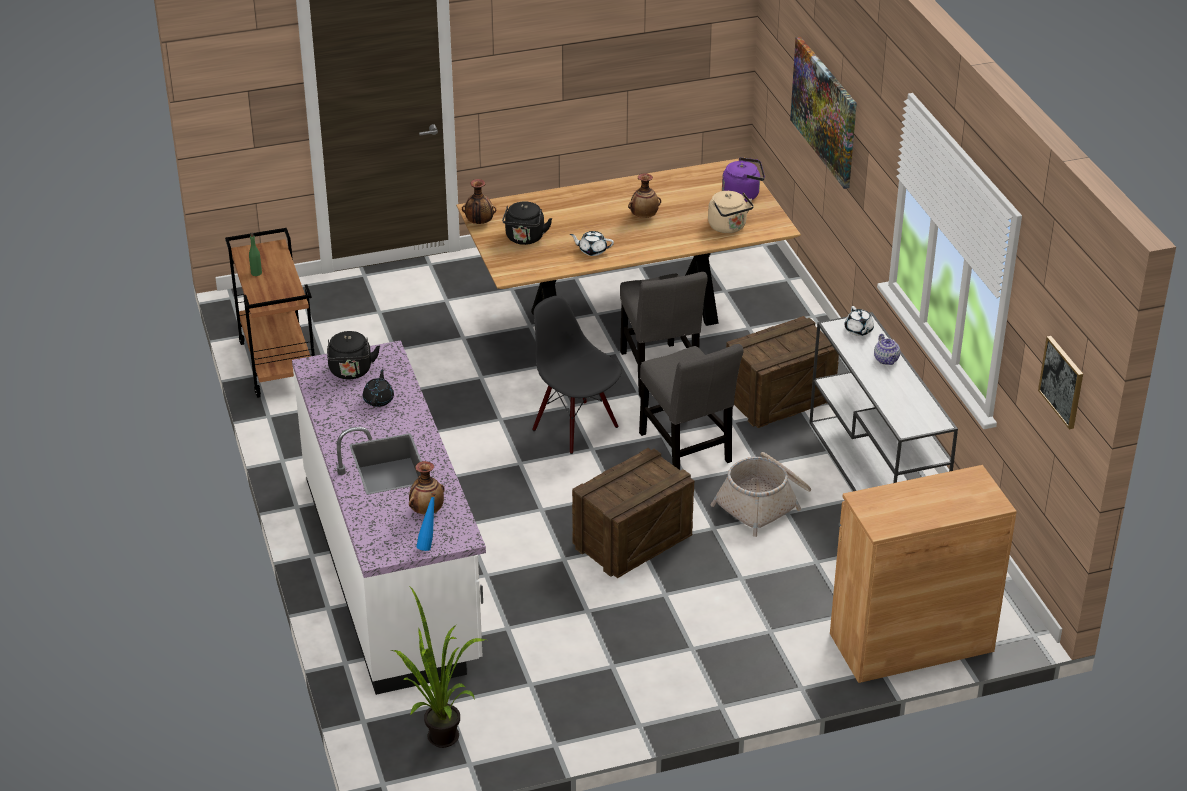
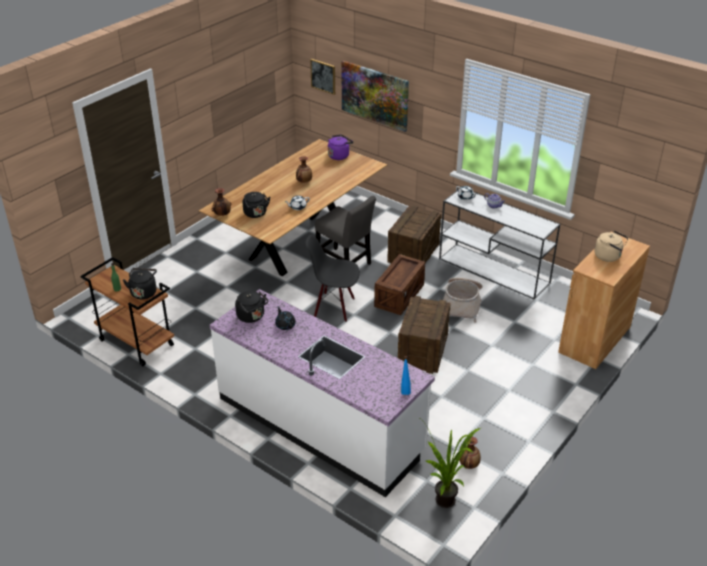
camera: 35 degrees left, 0 degrees up
vase [409,461,445,515] -> vase moved to [460,437,481,469]
grey chair [639,344,744,470] -> crate [374,254,425,315]
beige kettle [708,191,754,233] -> beige kettle moved to [595,231,628,262]
picture [1038,336,1083,429] -> picture moved to [310,59,335,95]
none -> black kettle [123,268,157,299]

